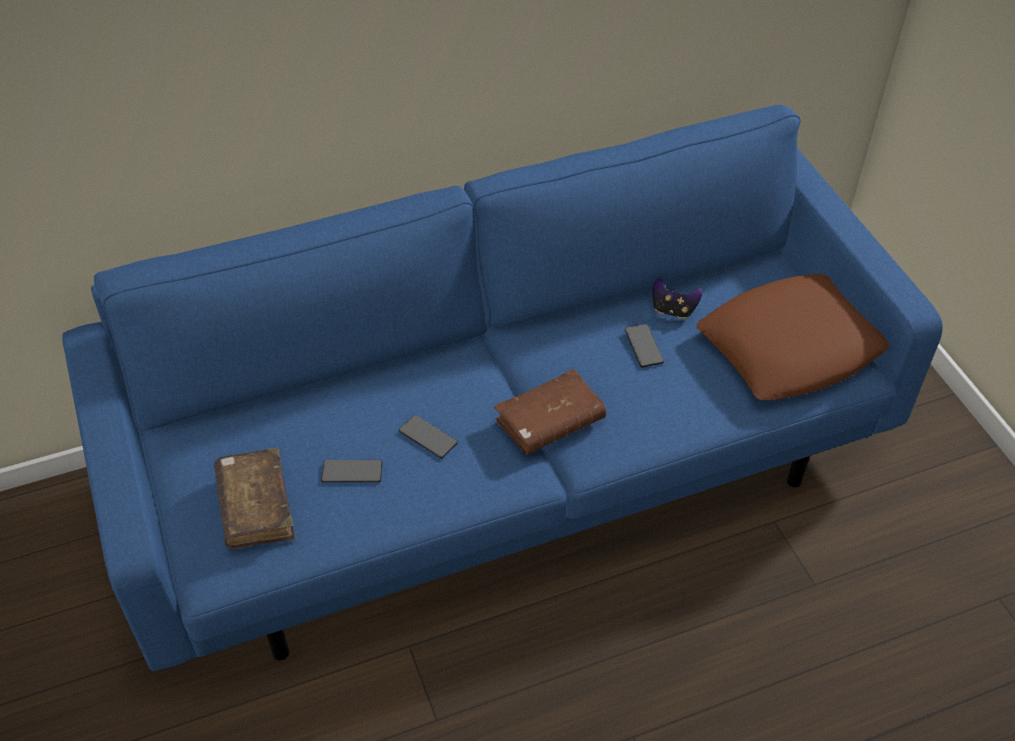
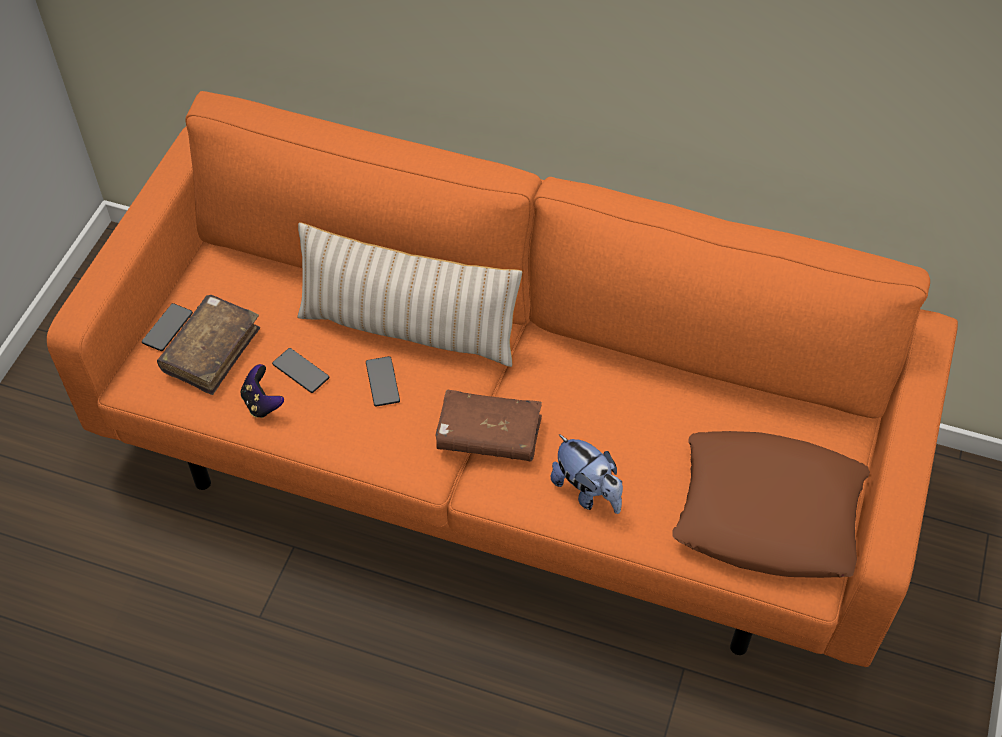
camera: 40 degrees right, 5 degrees up
blue sofa [62,105,943,671] -> orange sofa [47,91,958,667]
phone [625,324,664,368] -> phone moved to [142,303,193,351]
game controller [653,278,702,319] -> game controller moved to [241,364,284,418]
none -> beige pillow [297,222,522,367]
none -> plush toy [551,434,623,514]

